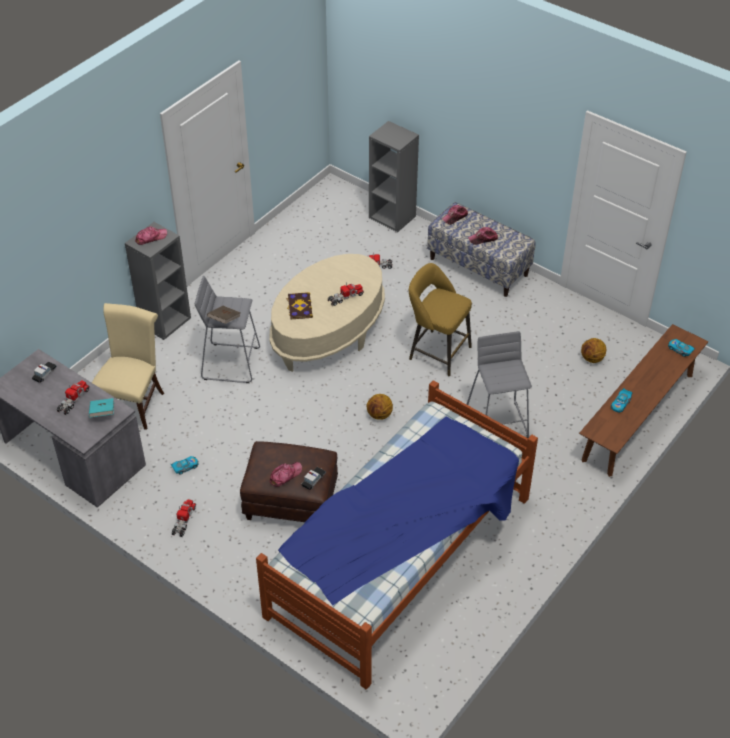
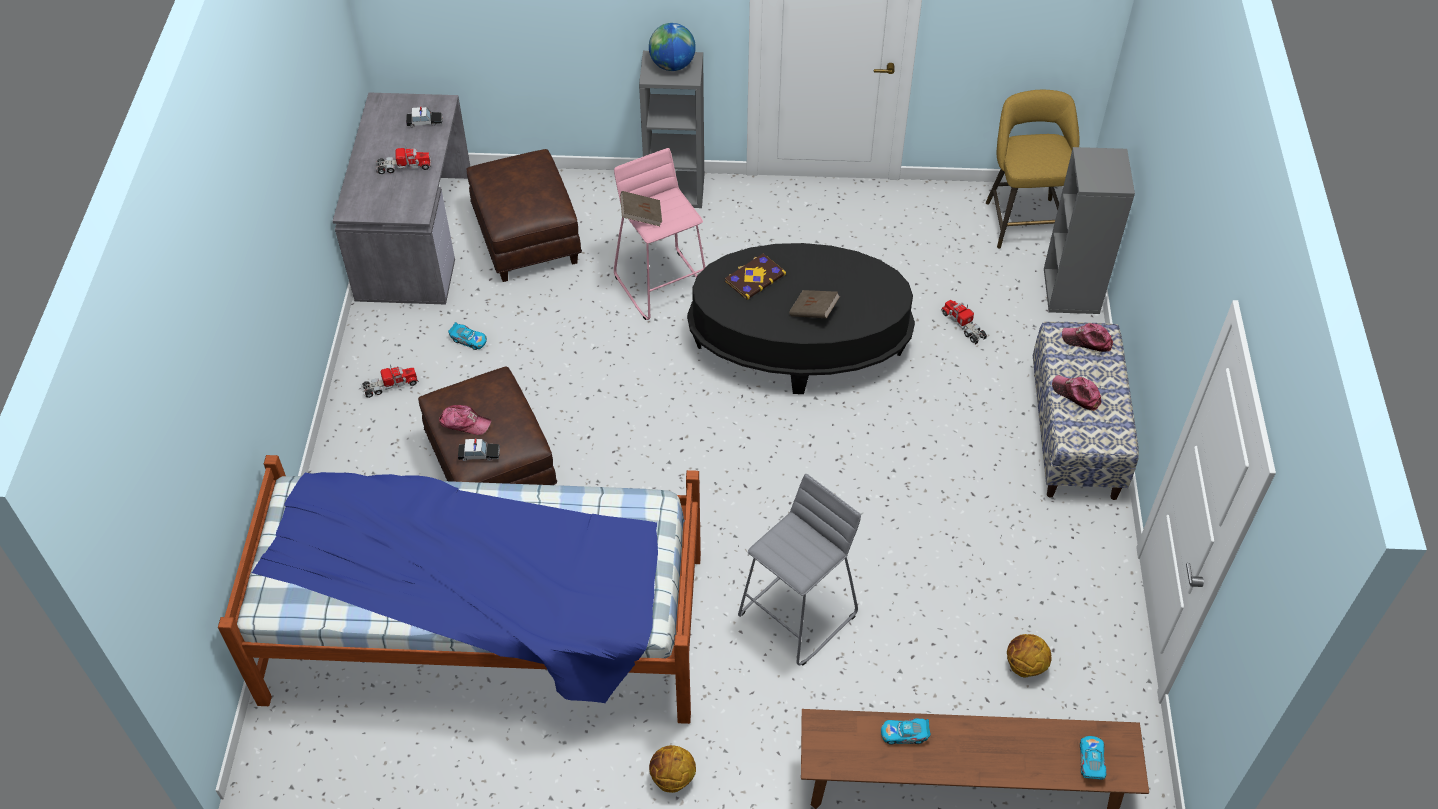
camera: 55 degrees right, 5 degrees up
turquoise book [89,398,114,418] -> none
beige chair [92,303,164,430] -> brown ottoman [466,149,582,282]
cap [135,226,167,245] -> globe [649,23,696,71]
grey stool [195,276,260,383] -> pink stool [614,148,705,320]
beige coffee table [269,254,385,372] -> black coffee table [687,243,915,394]
toy truck [328,283,364,306] -> brown book [789,290,840,318]
basketball [367,394,393,420] -> basketball moved to [649,745,696,793]
yellow stool [409,263,472,376] -> yellow stool moved to [986,90,1080,249]

